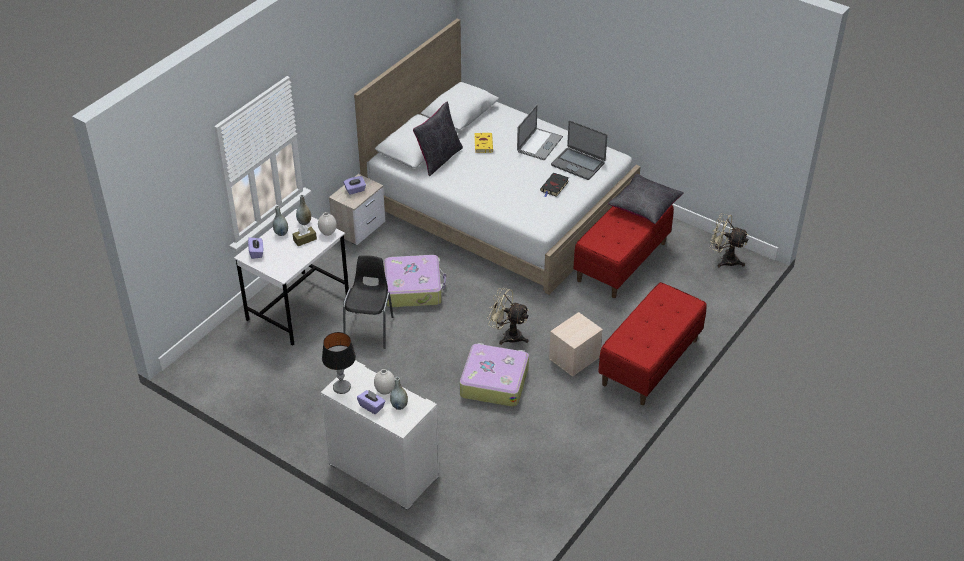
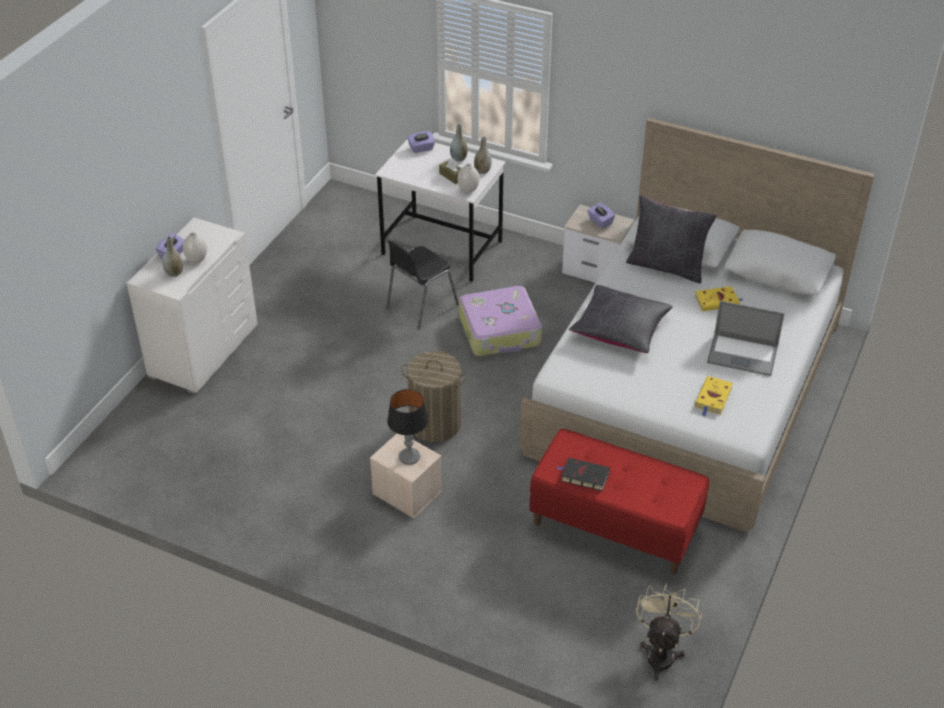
camera: 80 degrees right, 0 degrees up
table lamp [322,332,356,394] -> table lamp moved to [387,389,429,465]
black chair [343,255,393,349] -> black chair turned 135 degrees clockwise [386,240,459,330]
suitcase [460,343,529,407] -> none
beige fan [487,288,529,345] -> laundry basket [401,351,467,442]
black book [540,173,569,197] -> black book moved to [557,458,610,491]
laptop [551,121,608,180] -> yellow book [695,376,733,416]
red bench [598,282,707,405] -> none
black pillow [608,174,684,224] -> black pillow moved to [569,285,673,353]

